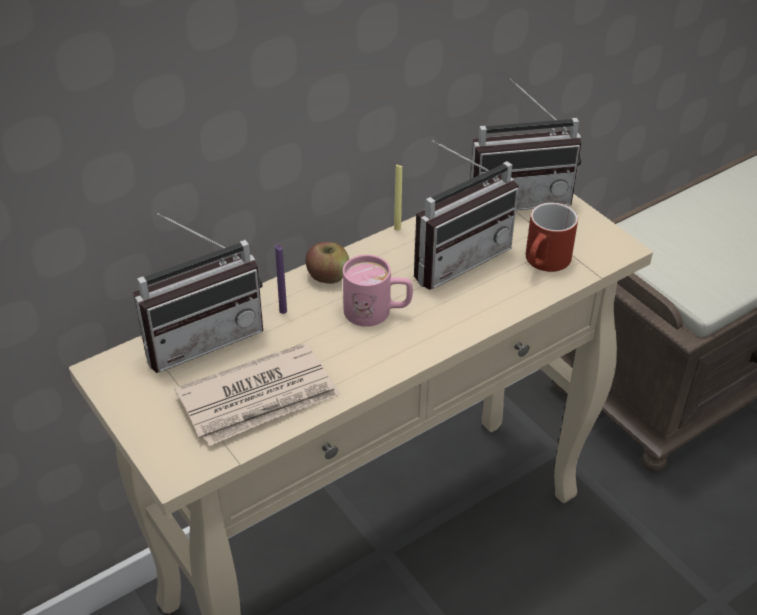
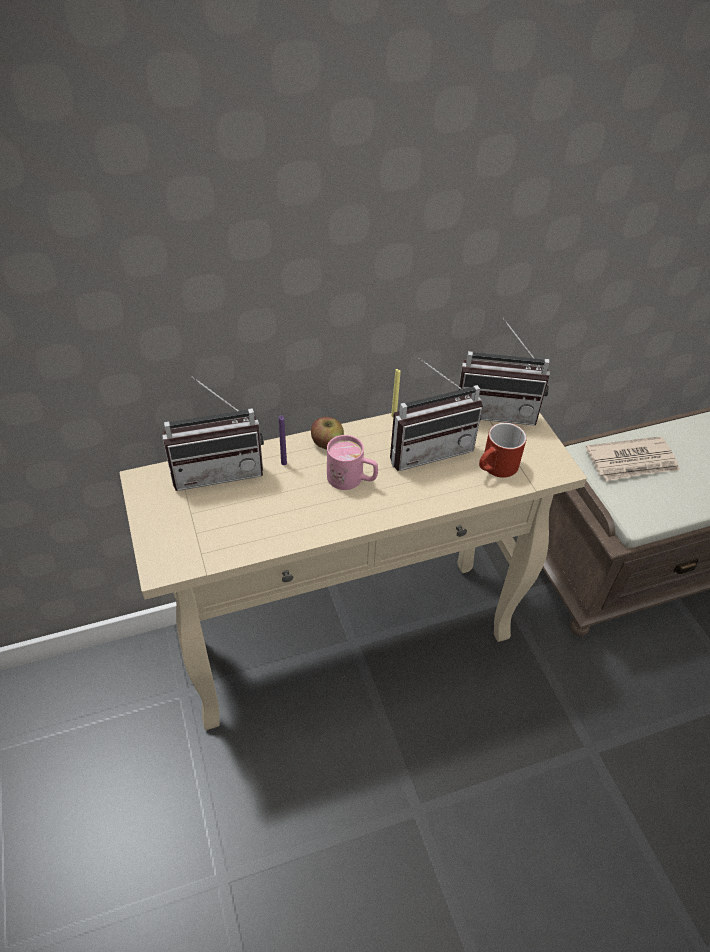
camera: 15 degrees right, 5 degrees up
newspaper [175,343,341,446] -> newspaper moved to [585,436,680,481]

